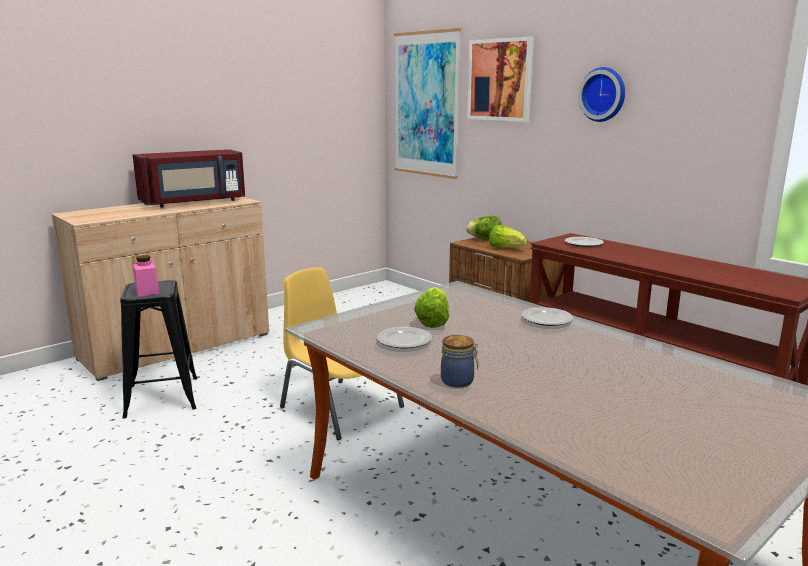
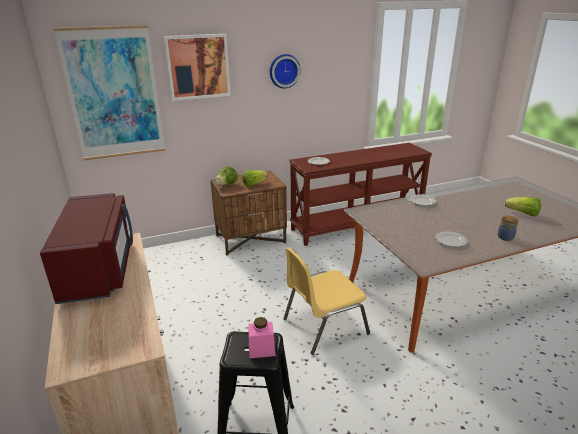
camera: 70 degrees left, 10 degrees up
lettuce [414,287,449,328] -> lettuce moved to [505,197,542,216]

